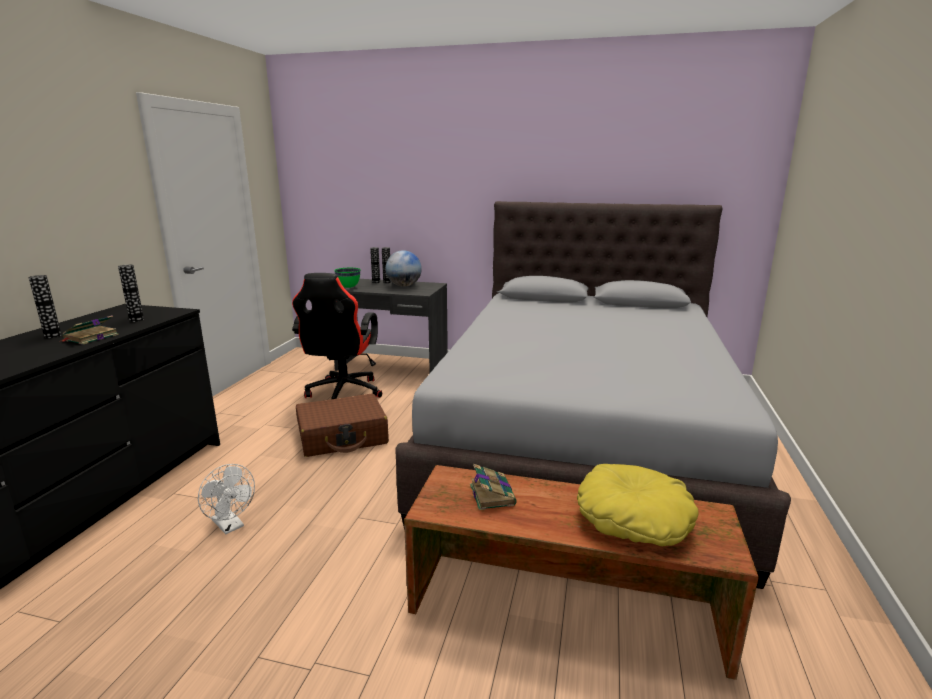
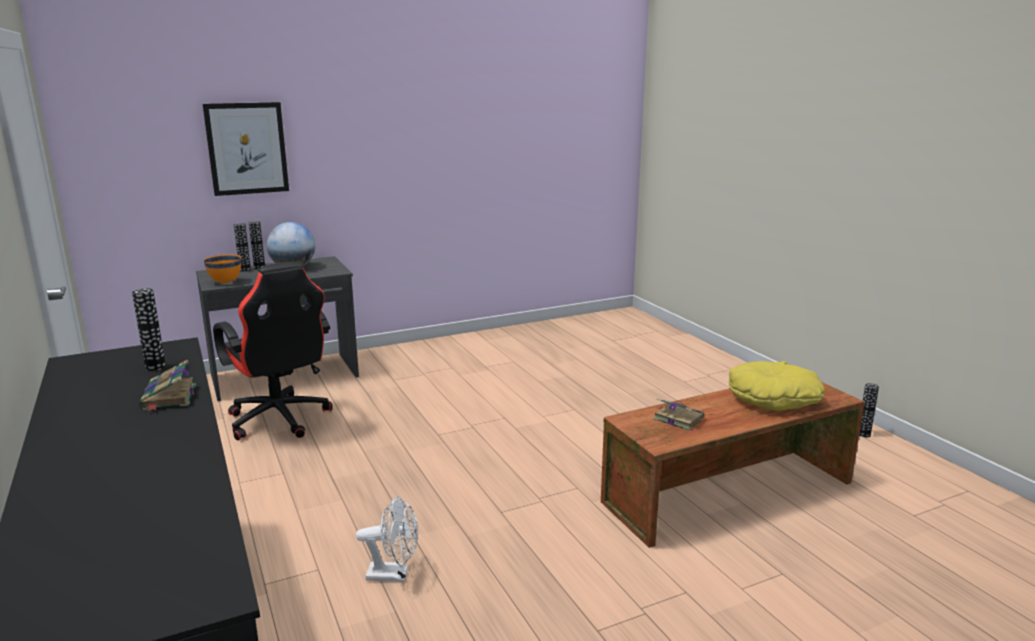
camera: 40 degrees left, 0 degrees up
vase [29,275,62,338] -> vase moved to [859,383,879,437]
brown suitcase [296,394,389,457] -> none
green bowl [334,268,361,288] -> orange bowl [204,254,242,283]
grey bed [395,201,791,589] -> none
none -> picture [203,102,289,196]

